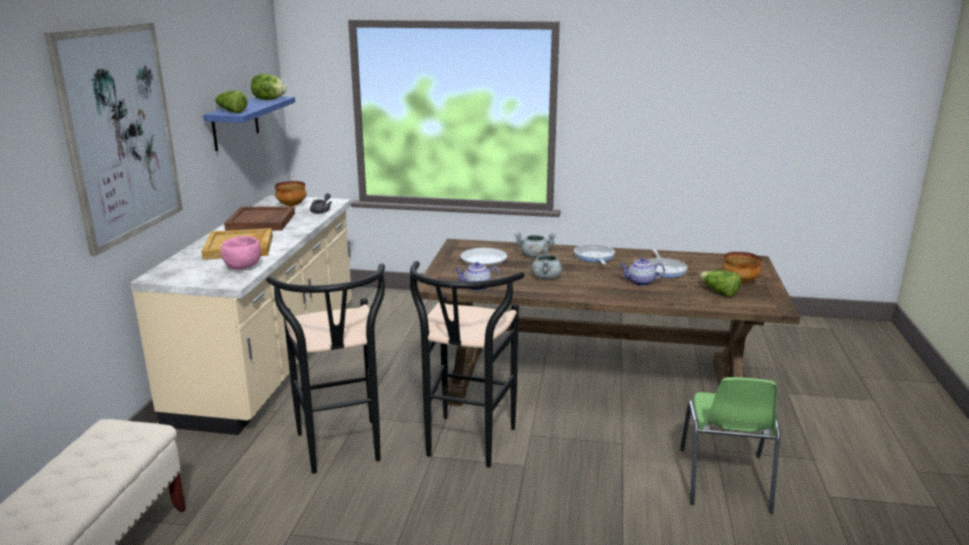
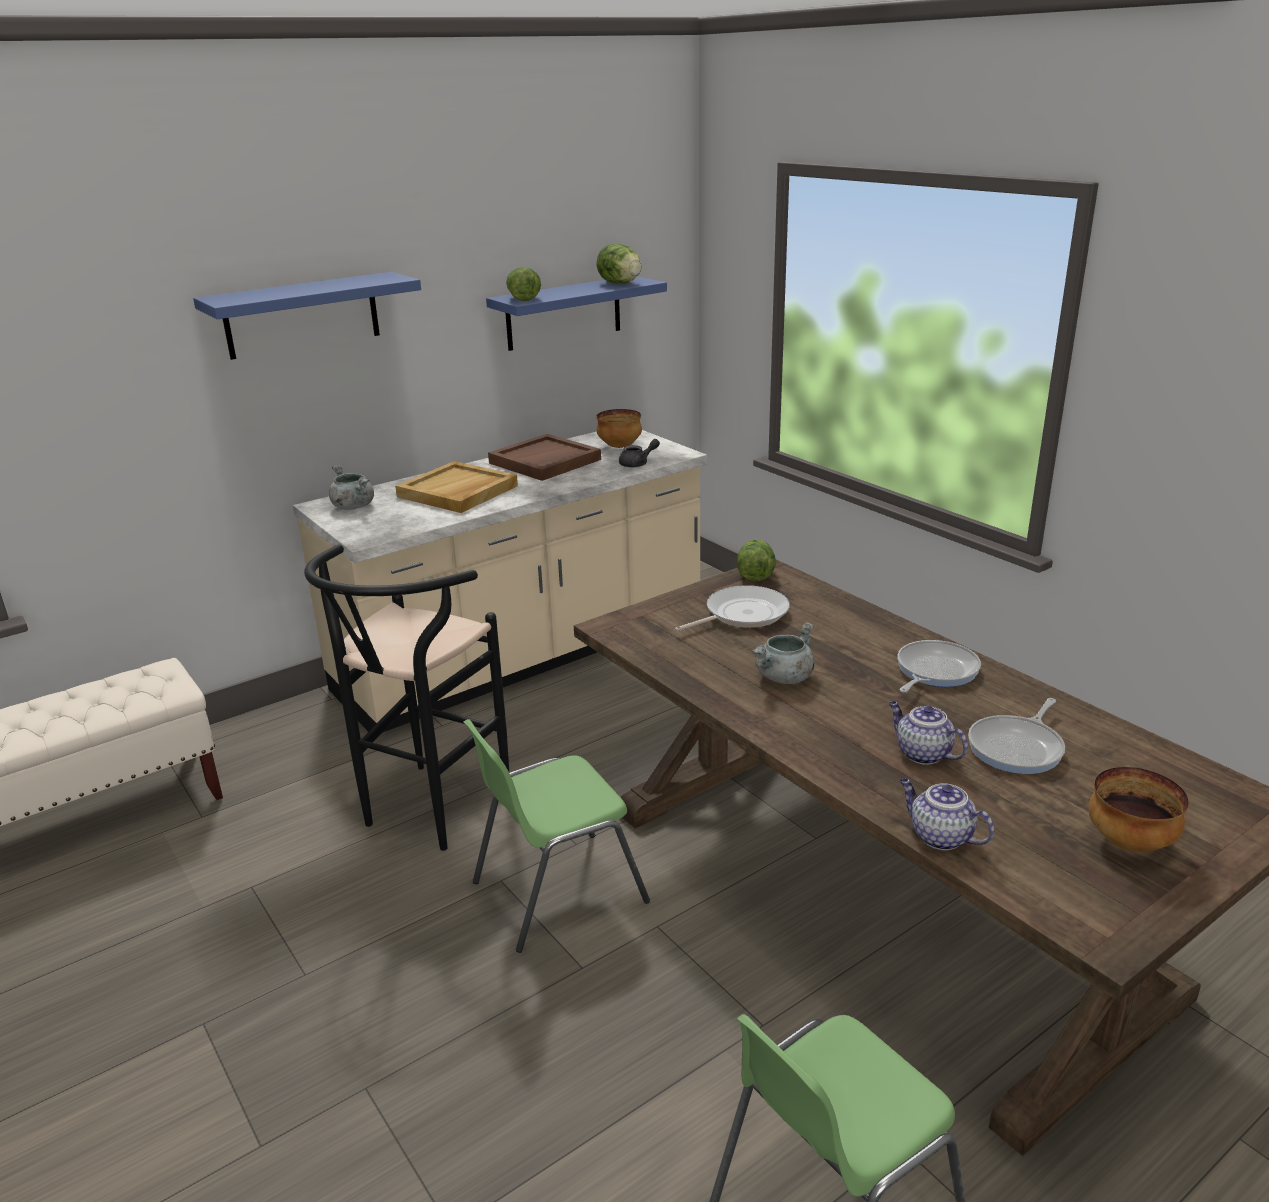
camera: 45 degrees right, 5 degrees up
picture [44,22,183,256] -> blue shelf [193,272,421,360]
pink bowl [221,236,261,270] -> none
black stool [410,261,525,468] -> green chair [463,719,650,953]
teapot [455,262,500,291] -> teapot moved to [900,778,994,850]
grey cooking pot [514,232,556,258] -> grey cooking pot moved to [329,465,374,510]
lettuce [700,270,741,297] -> lettuce moved to [737,539,776,581]

